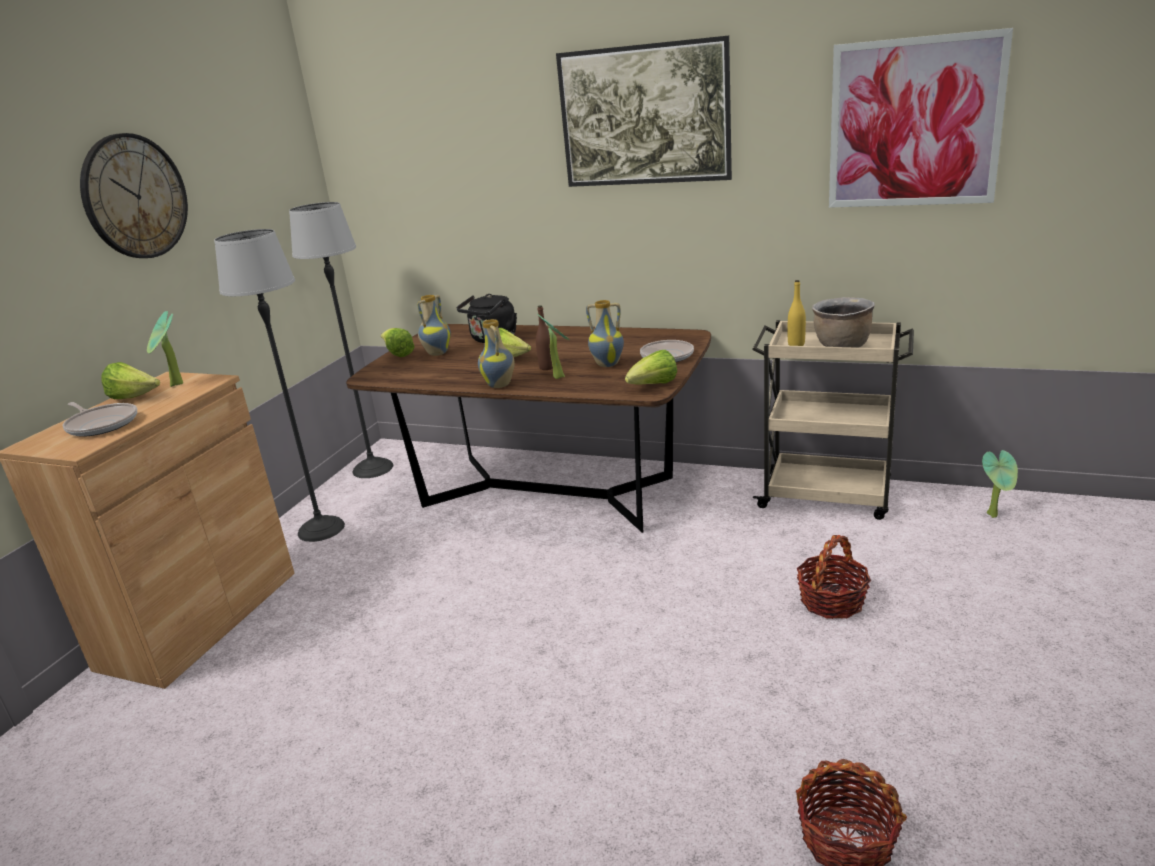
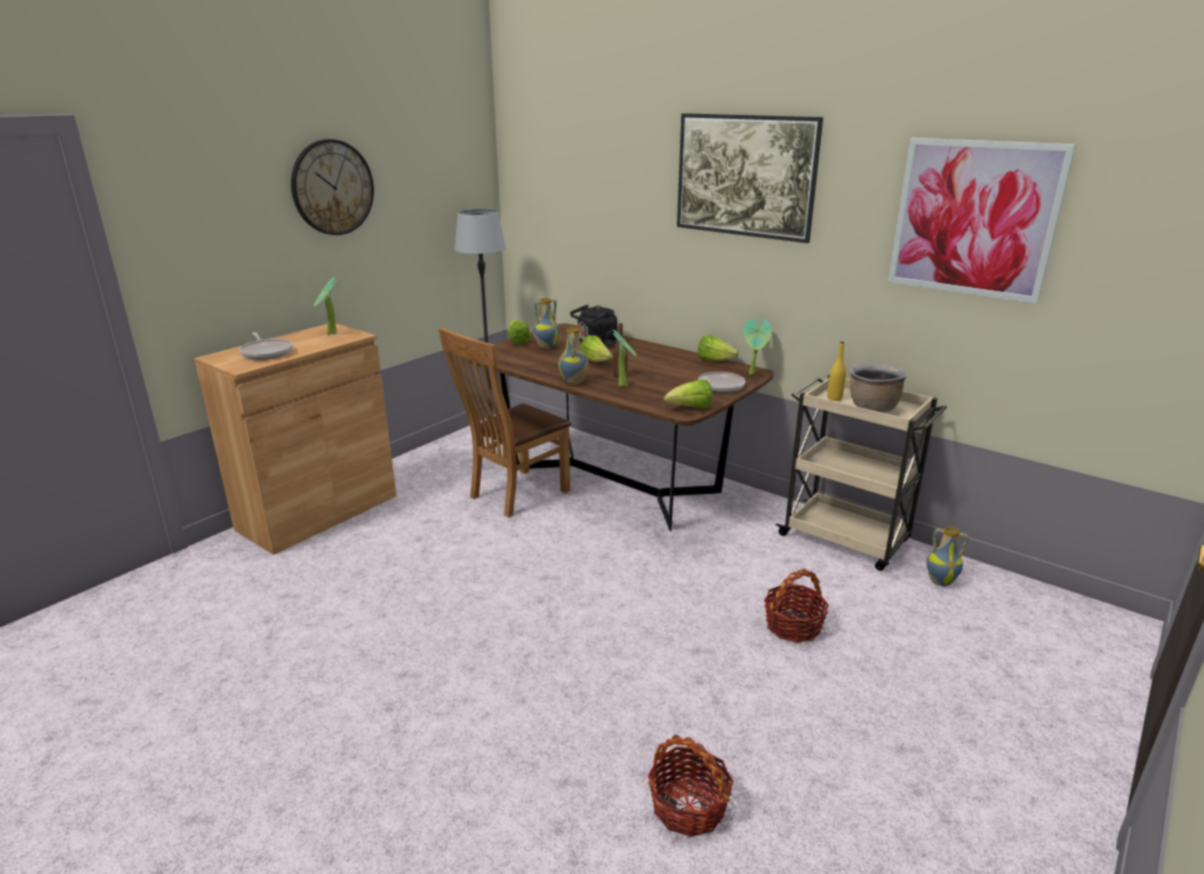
camera: 15 degrees right, 0 degrees up
lettuce [101,362,160,399] -> lettuce moved to [698,335,739,361]
floor lamp [214,229,345,542] -> none
vase [586,300,624,367] -> vase moved to [926,526,969,586]
potted plant [982,450,1018,518] -> potted plant moved to [743,319,771,375]
none -> brown chair [438,327,571,518]

